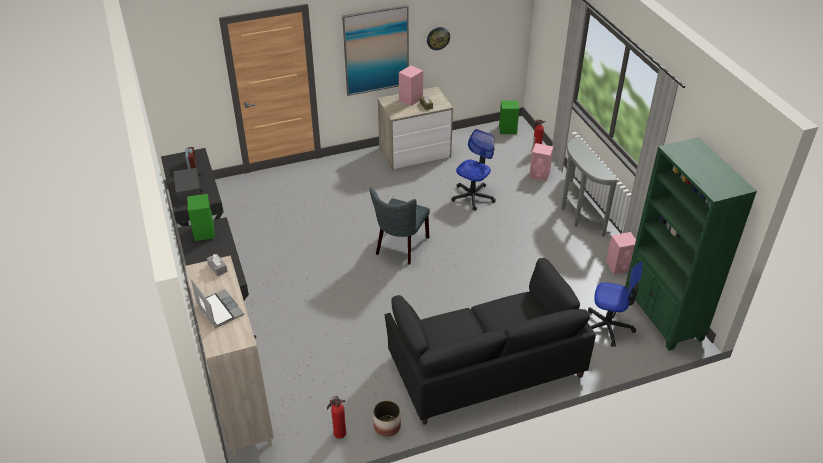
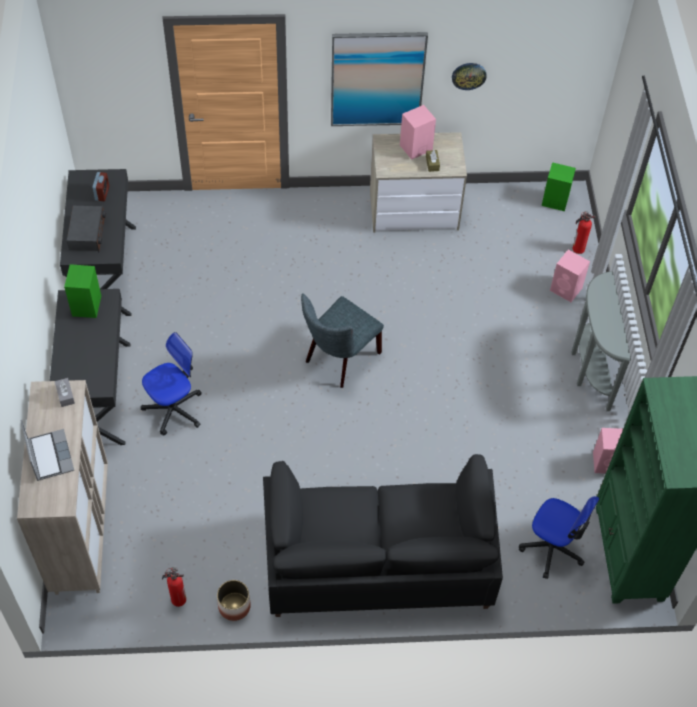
camera: 15 degrees right, 15 degrees up
office chair [452,129,496,211] -> office chair moved to [141,332,202,436]

